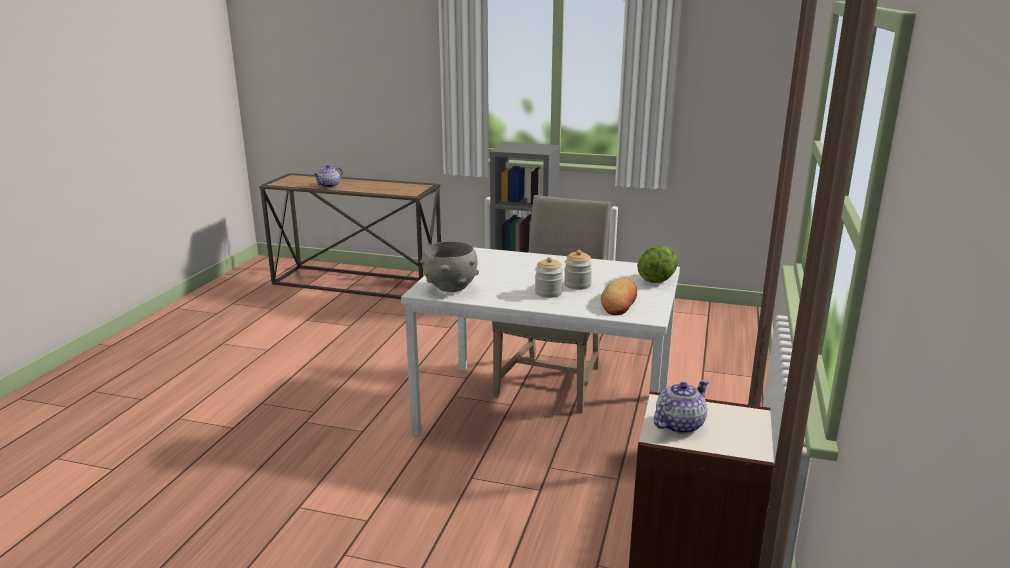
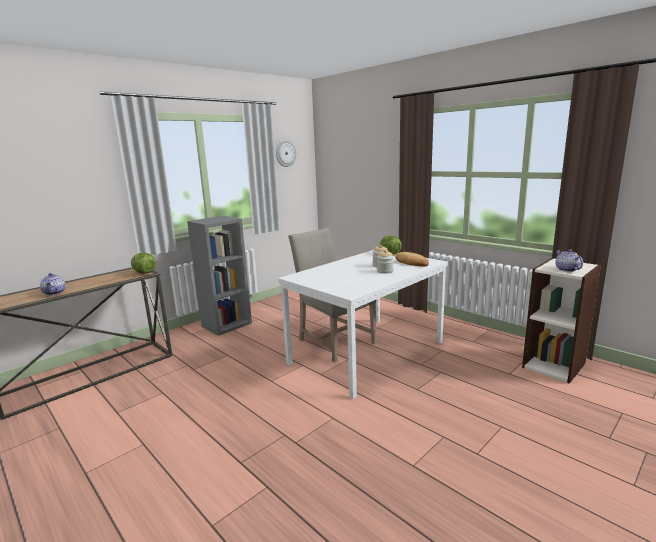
camera: 60 degrees left, 5 degrees down
grey bowl [420,241,479,292] -> none
none -> lettuce [131,253,156,274]
none -> wall clock [276,140,296,167]

